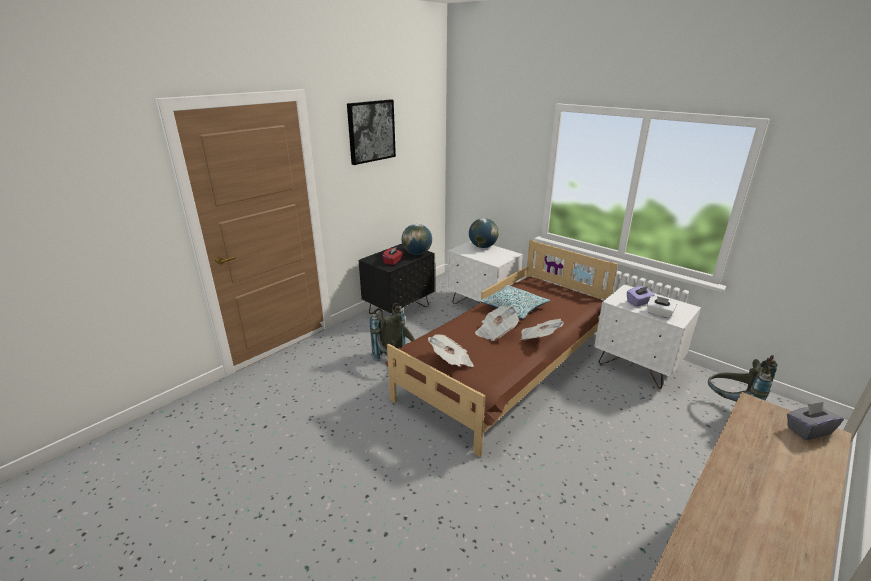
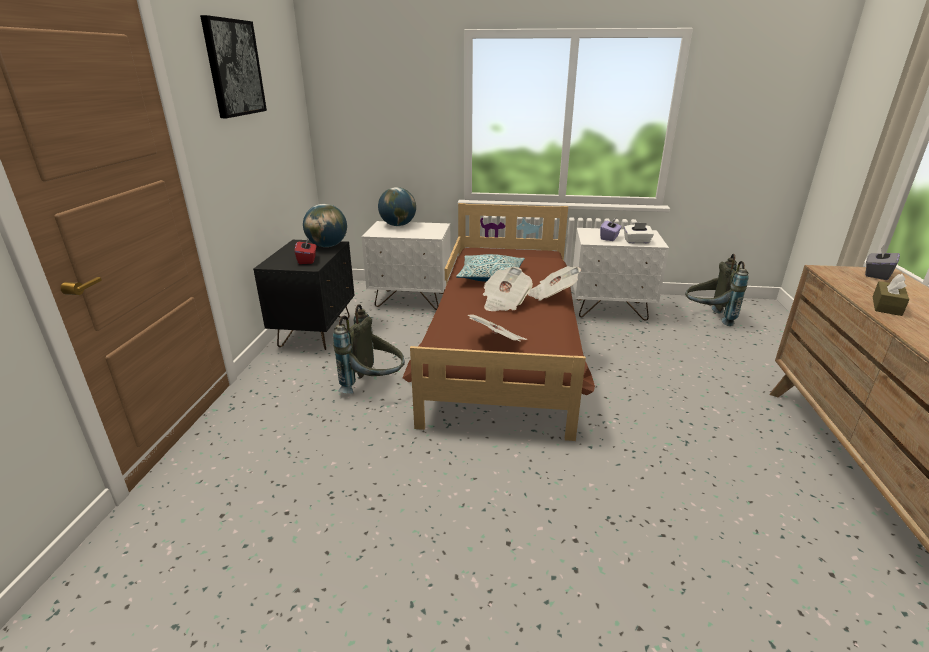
camera: 35 degrees left, 0 degrees up
none -> brown tissue box [873,274,909,316]

